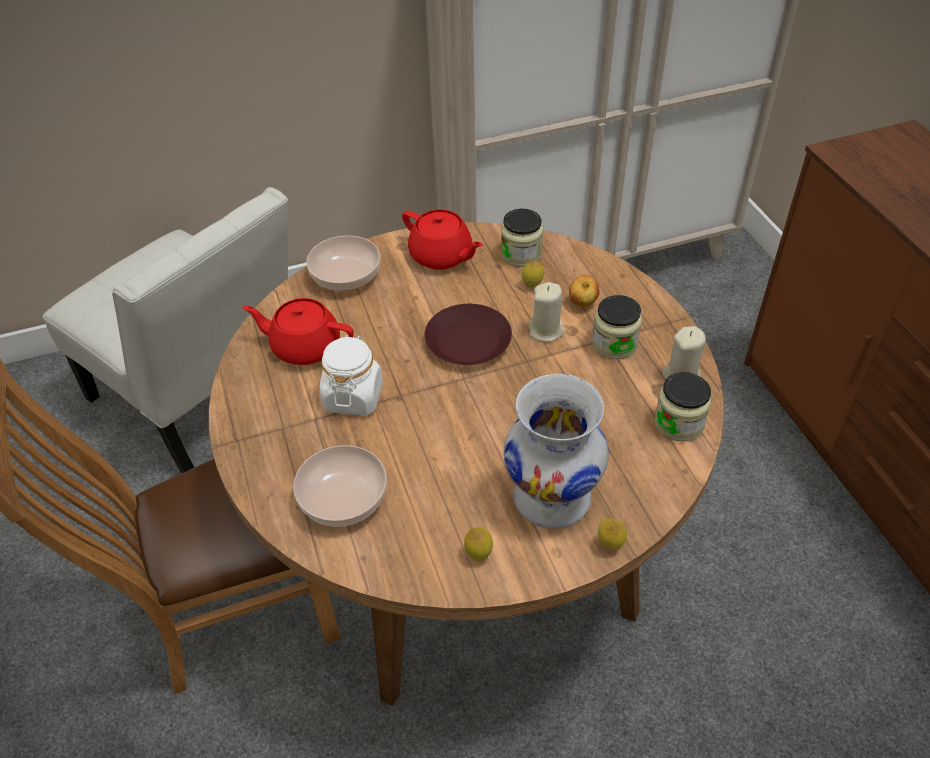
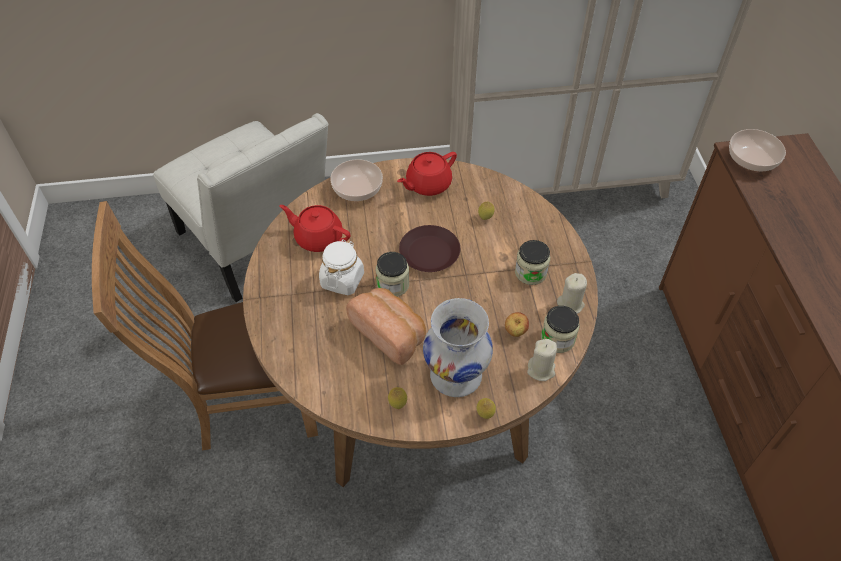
camera: 10 degrees right, 5 degrees up
bowl [293,445,387,527] -> bowl moved to [729,129,786,172]
red teapot [402,209,483,270] -> red teapot turned 90 degrees clockwise [397,152,457,196]
jar [501,209,543,267] -> jar moved to [376,252,409,297]
beige candle [529,282,565,342] -> beige candle moved to [527,339,557,381]
apple [569,275,599,307] -> apple moved to [505,312,529,337]
none -> bread [346,288,426,365]

